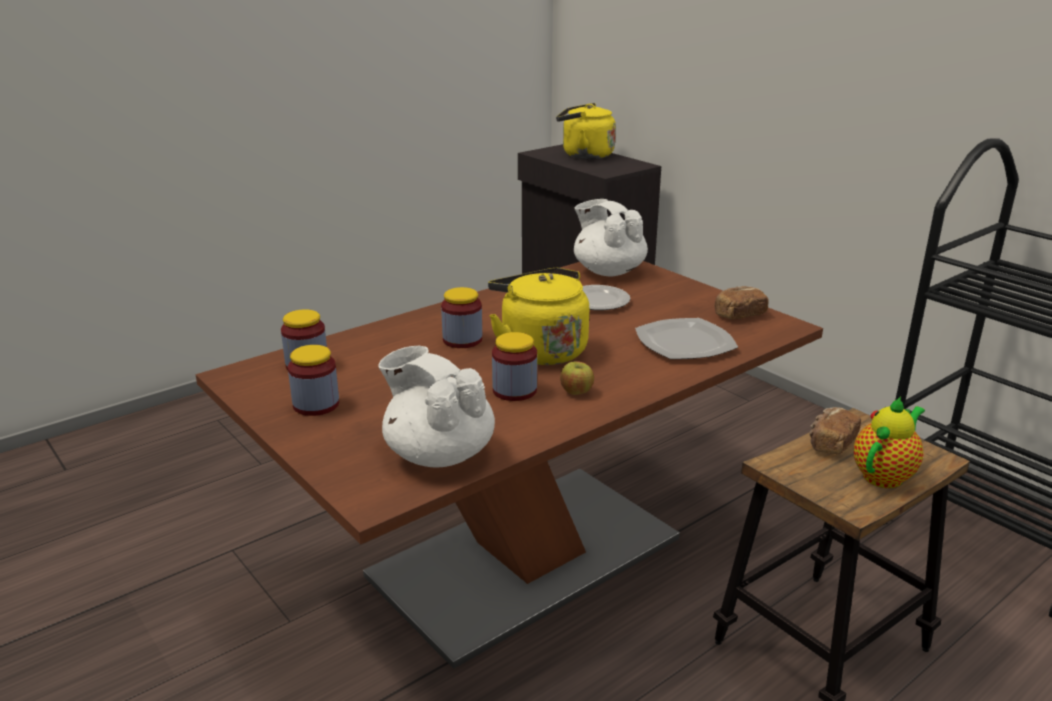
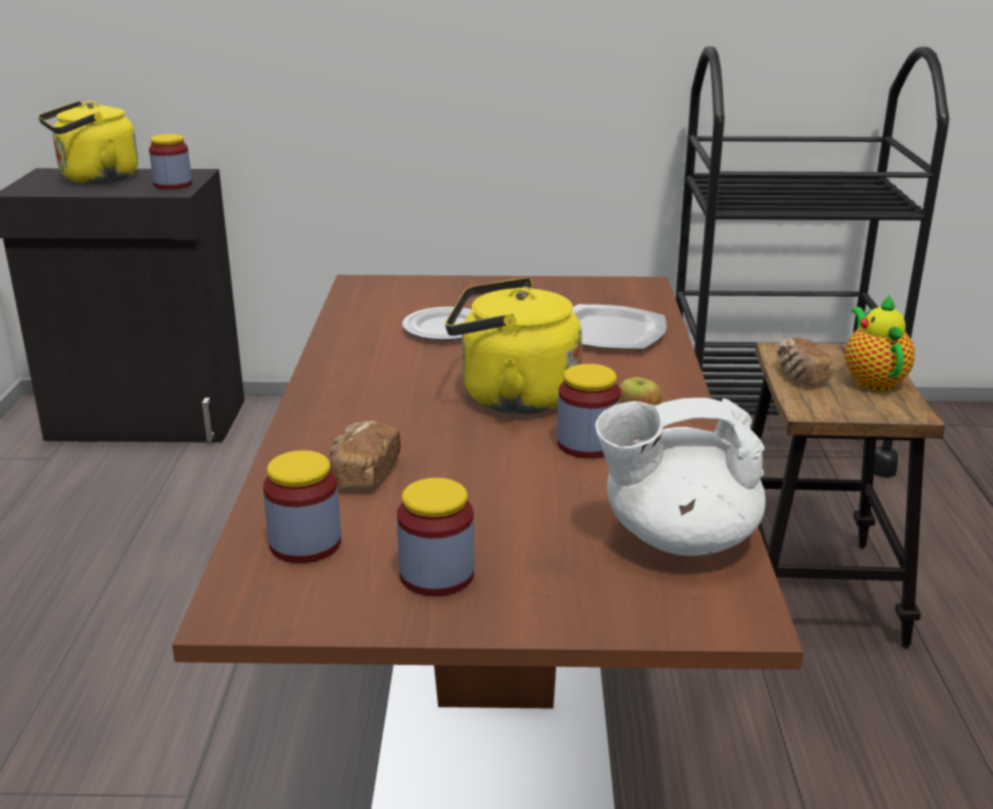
camera: 50 degrees left, 0 degrees up
jar [441,287,482,348] -> jar moved to [149,134,192,190]
white teapot [574,199,648,276] -> none
bread [715,286,769,319] -> bread moved to [328,421,401,489]

